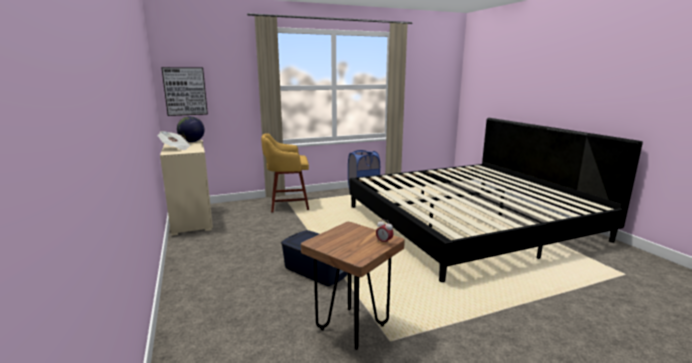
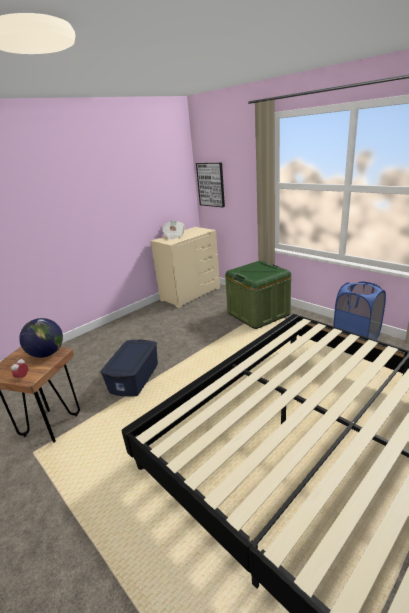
camera: 70 degrees right, 10 degrees up
globe [177,116,205,142] -> globe moved to [19,318,63,358]
yellow stool [261,133,309,212] -> green storage box [225,261,291,329]

